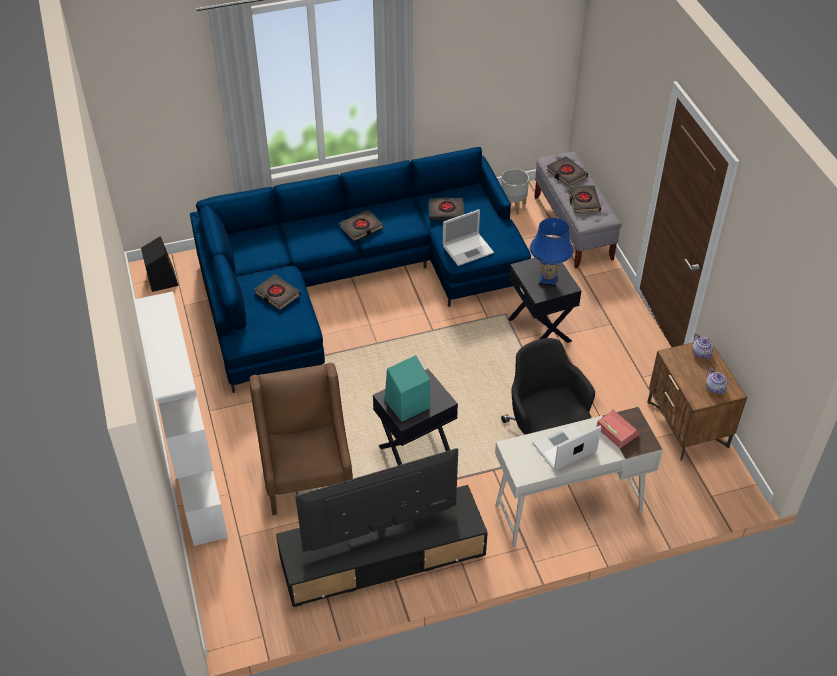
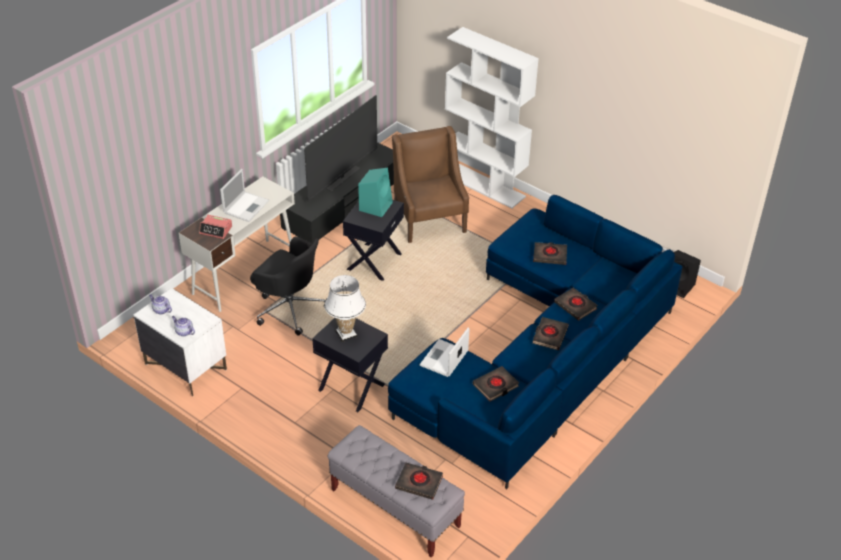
camera: 145 degrees right, 5 degrees down
brown armchair [249,363,353,515] -> brown armchair turned 150 degrees counterclockwise [392,126,469,243]
grey planter [501,169,529,215] -> none
blue table lamp [530,218,573,287] -> white table lamp [324,275,366,342]
black book [568,185,601,213] -> black book moved to [554,288,598,321]
brown nightstand [647,339,747,461] -> white nightstand [133,288,227,396]

